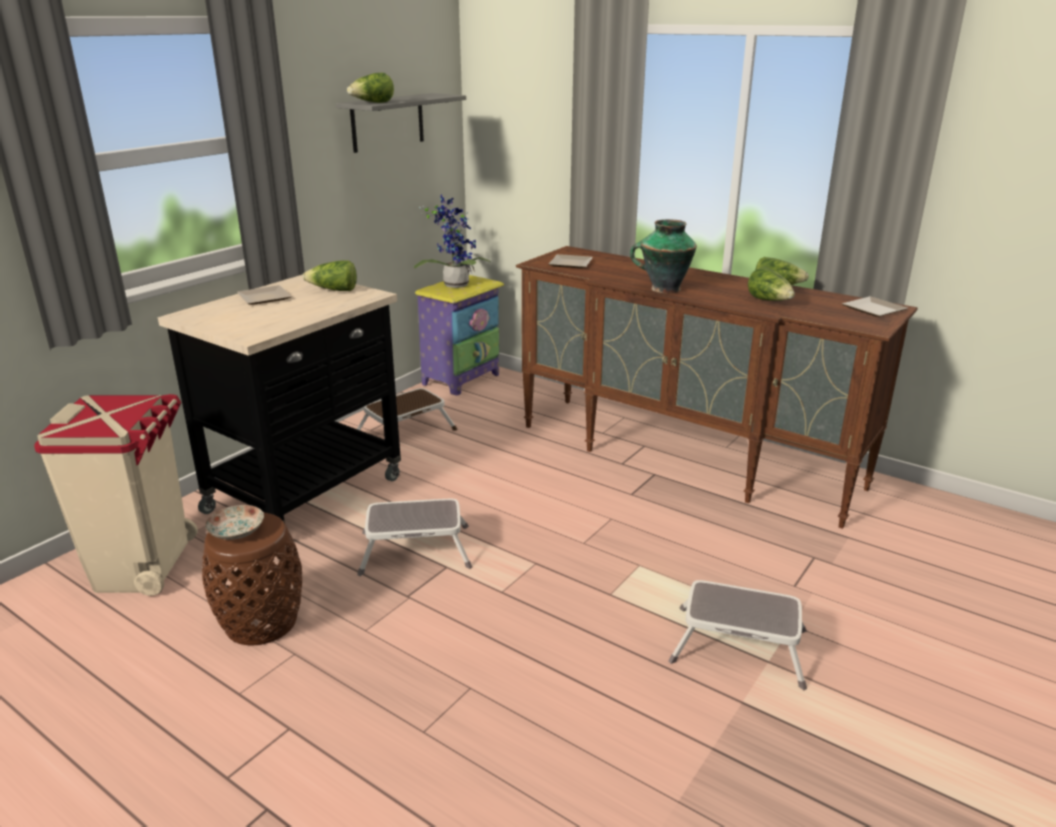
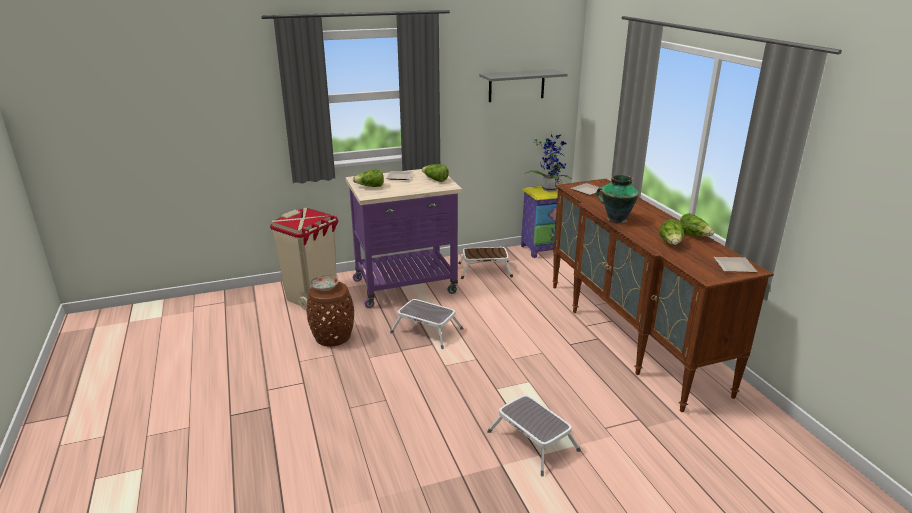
camera: 35 degrees right, 0 degrees up
black cart [158,275,401,523] -> purple cart [345,169,462,308]
lettuce [347,73,394,103] -> lettuce moved to [353,169,384,187]

